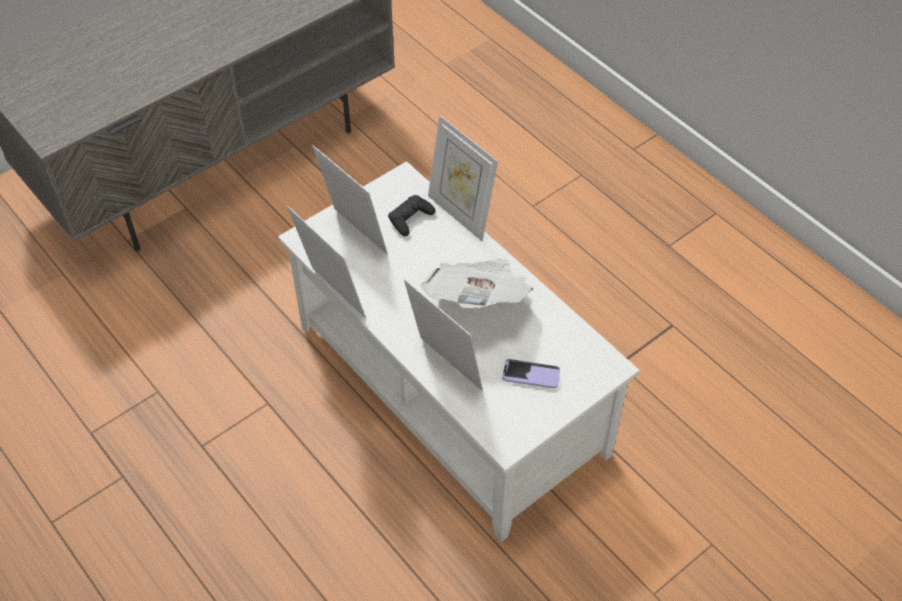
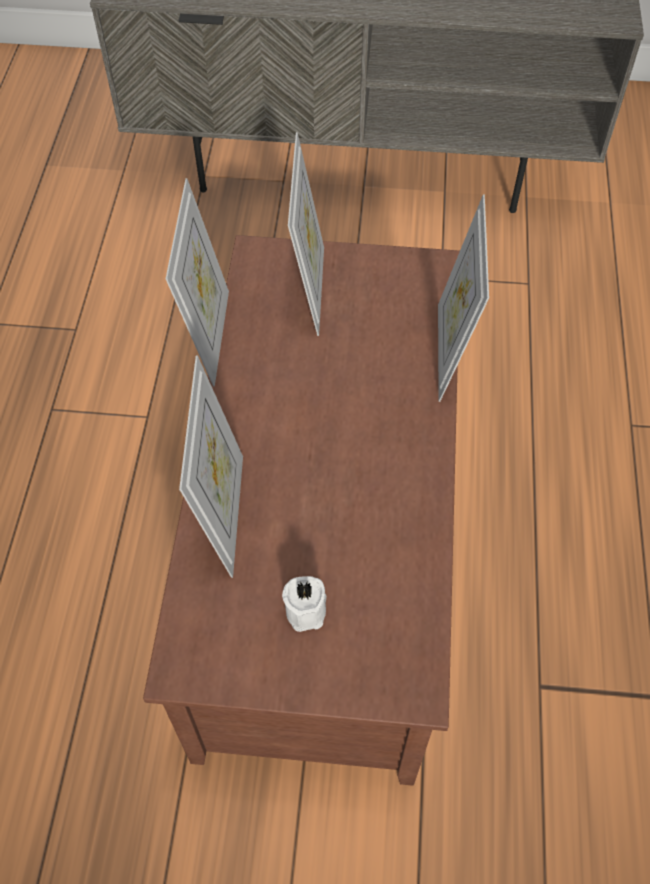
camera: 45 degrees right, 5 degrees up
white coffee table [278,161,640,542] -> brown coffee table [143,235,460,786]
black game controller [388,195,435,236] -> none
newspaper [421,259,534,308] -> none
phone [502,359,560,388] -> white candle [282,576,326,632]

